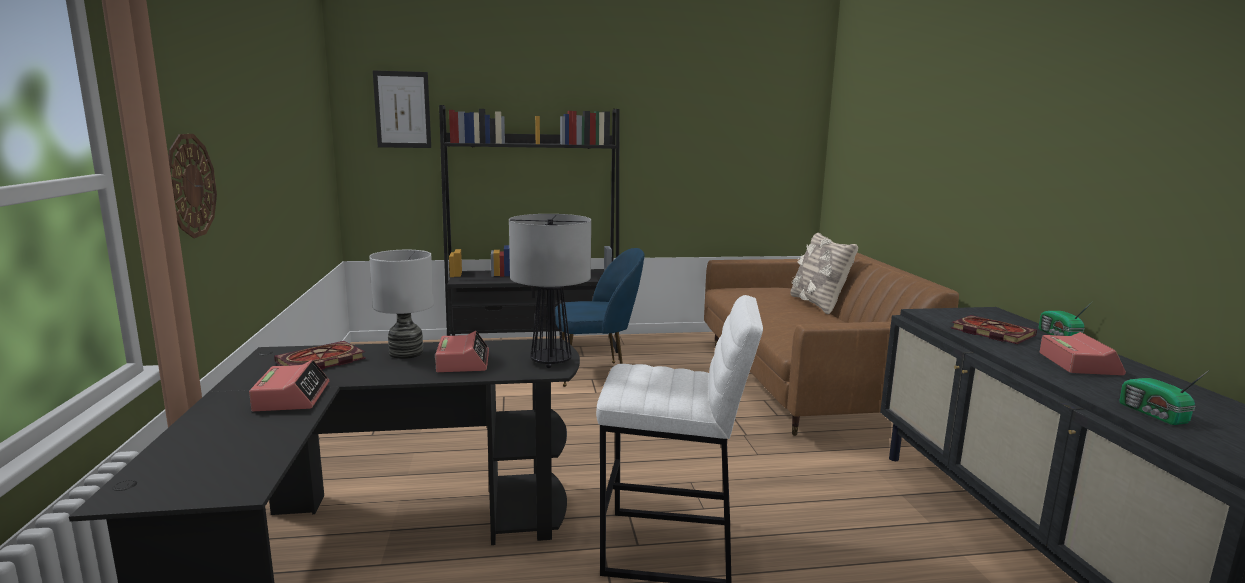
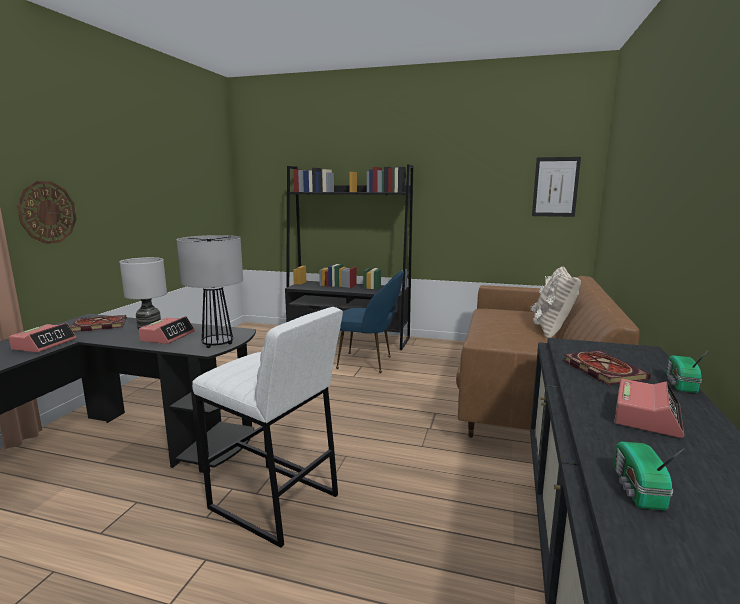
camera: 25 degrees right, 0 degrees up
picture [373,70,431,148] -> picture moved to [532,157,581,217]

